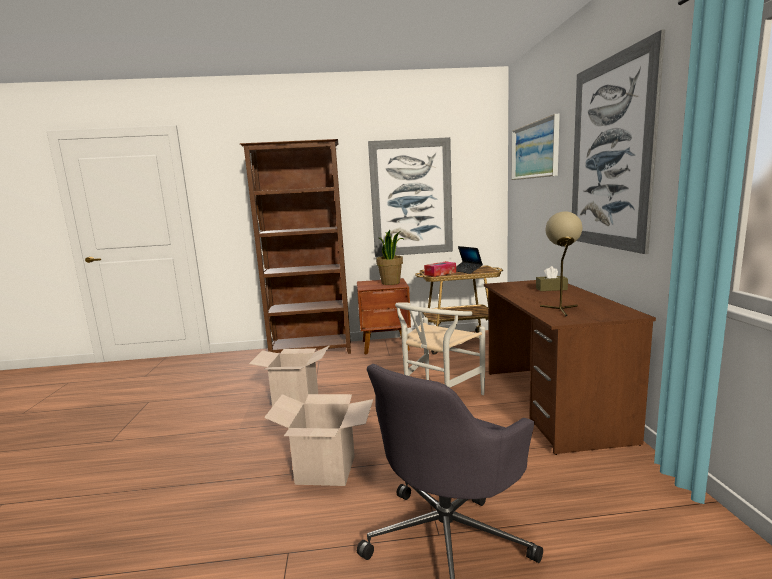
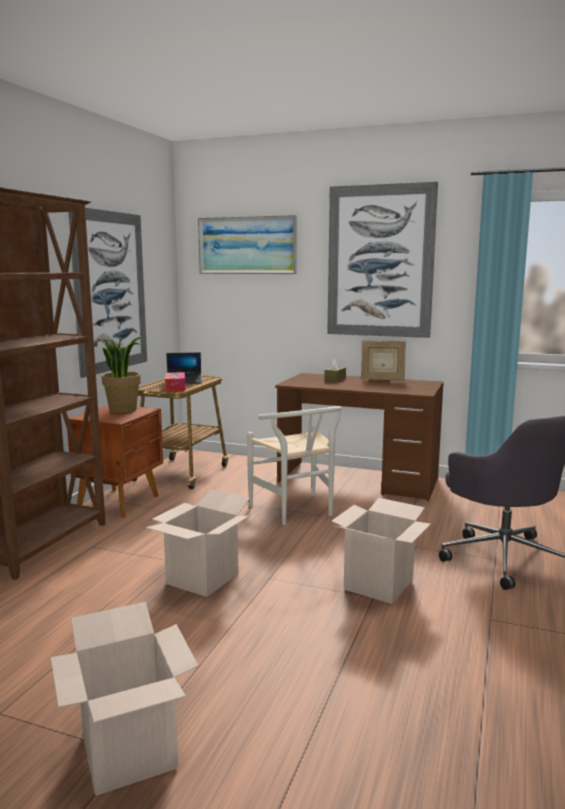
camera: 65 degrees left, 0 degrees up
beige table lamp [540,211,582,316] -> none
none -> cardboard box [51,602,198,796]
none -> picture frame [361,340,406,380]

